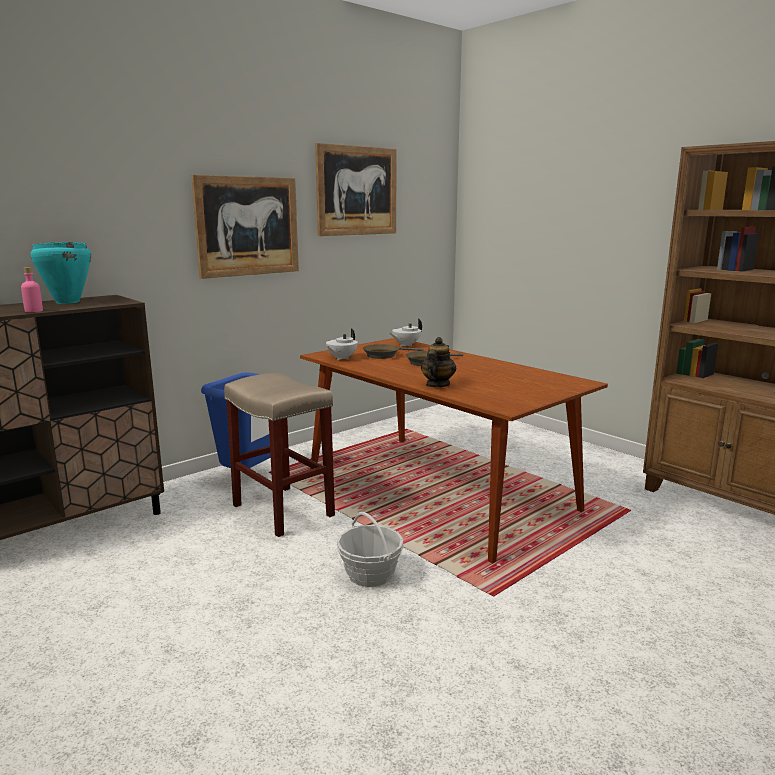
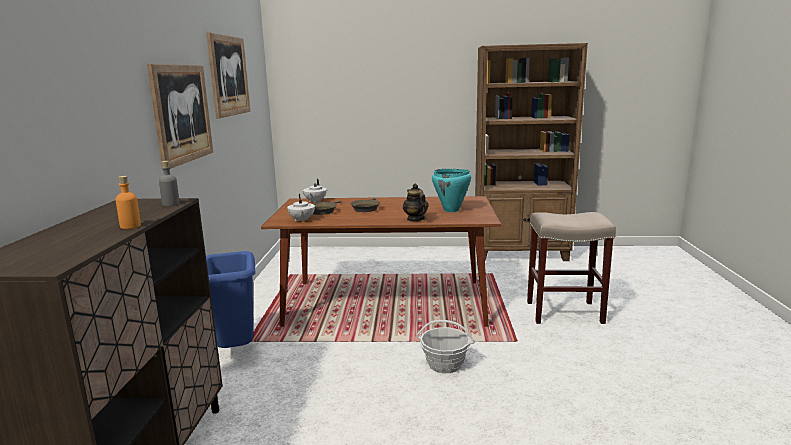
camera: 45 degrees left, 0 degrees up
pink bottle [21,267,43,312] -> orange bottle [115,176,141,229]
turquoise cooking pot [31,242,91,304] -> turquoise cooking pot moved to [432,169,471,212]
beige stool [224,373,335,537] -> beige stool moved to [527,212,616,324]
none -> grey bottle [159,161,180,206]

